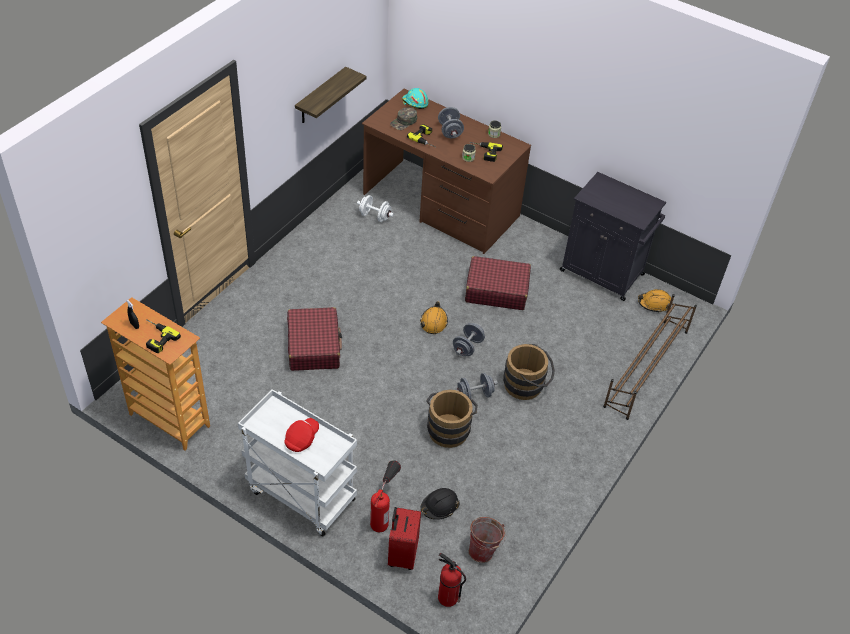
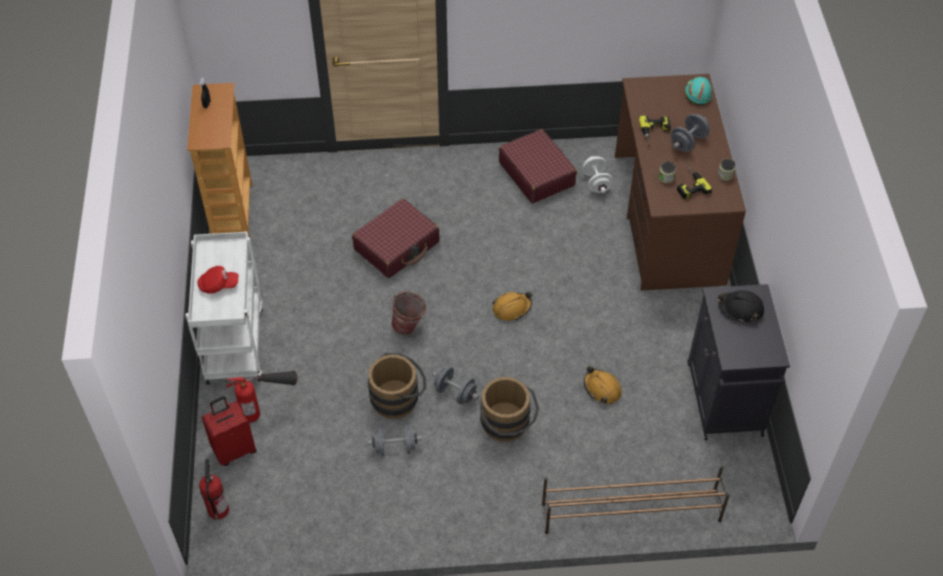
camera: 55 degrees right, 5 degrees up
power drill [146,319,181,353] -> none
shelf [295,67,367,123] -> none
green cap [390,107,417,130] -> none
black hard hat [421,488,460,520] -> black hard hat moved to [718,290,764,323]
grey dumbbell [453,323,485,356] -> grey dumbbell moved to [367,424,422,456]
red suitcase [465,256,531,310] -> red suitcase moved to [499,129,577,203]
bucket [469,517,506,563] -> bucket moved to [390,292,426,335]
orange hard hat [638,289,671,313] -> orange hard hat moved to [584,366,622,404]

